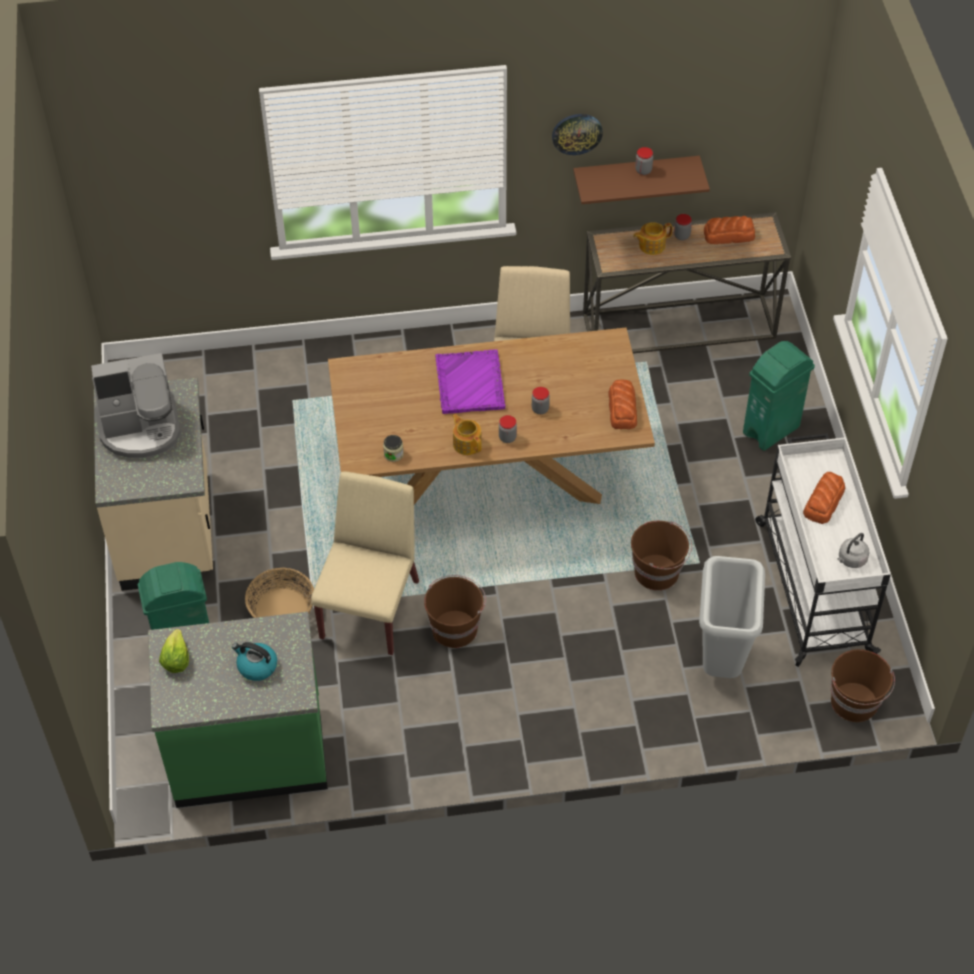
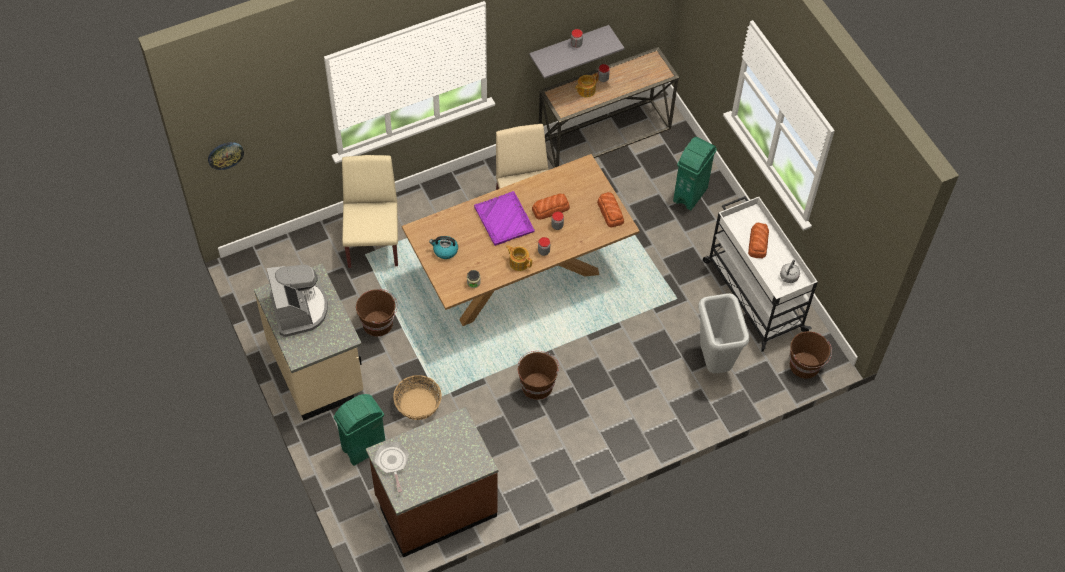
camera: 20 degrees left, 5 degrees up
coffee machine [91,353,180,458] -> coffee machine turned 75 degrees counterclockwise [267,265,328,337]
green counter [148,612,328,808] -> brown counter [366,407,498,557]
lettuce [159,629,189,673] -> frying pan [374,442,409,493]
kettle [232,642,277,681] -> kettle moved to [429,236,458,259]
beige chair [311,471,419,655] -> beige chair moved to [342,155,398,268]
wall clock [552,114,603,155] -> wall clock moved to [208,142,244,170]
brown shelf [573,156,710,204] -> grey shelf [529,25,624,79]
brown bucket [631,521,692,590] -> brown bucket moved to [356,289,397,336]
bread [704,216,755,244] -> bread moved to [532,193,570,220]

